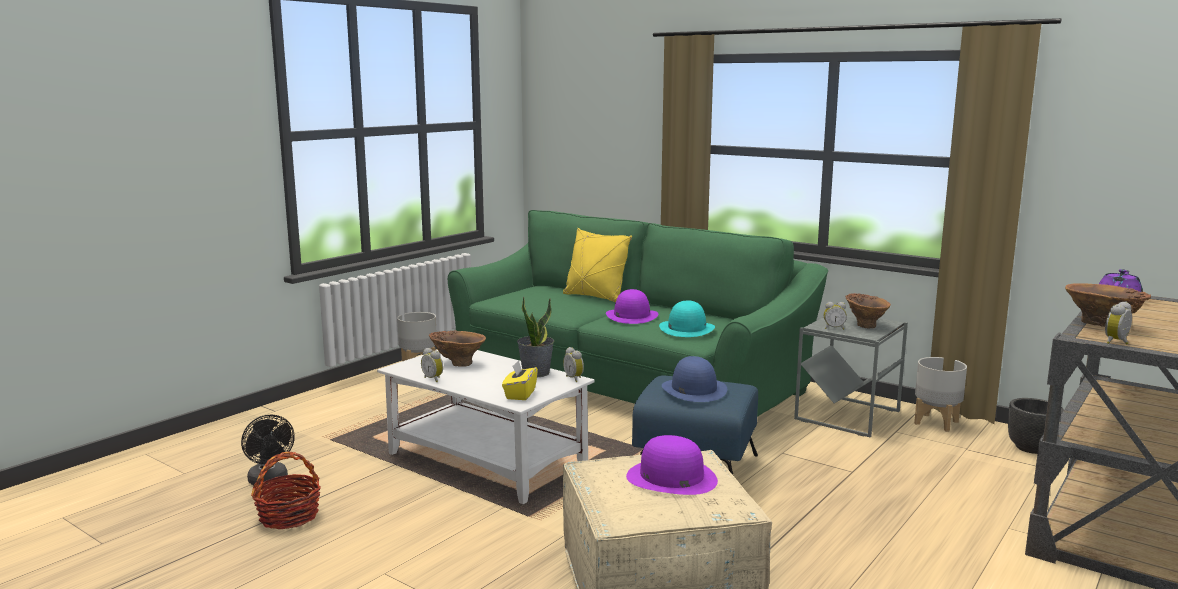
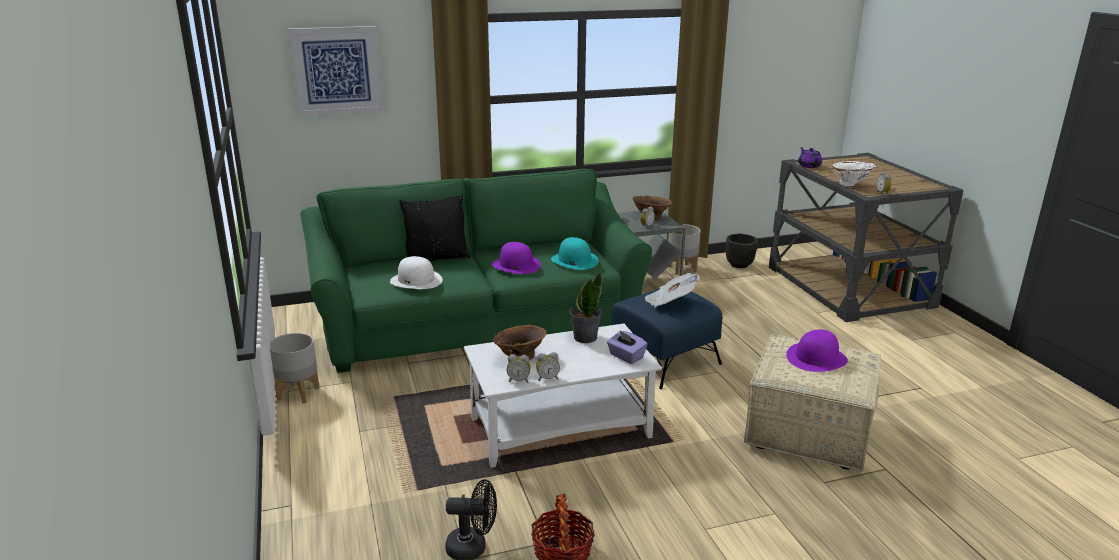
camera: 55 degrees left, 10 degrees up
yellow tissue box [502,360,538,400] -> purple tissue box [607,330,647,364]
yellow pillow [563,228,632,302] -> black pillow [399,195,471,261]
alarm clock [563,347,584,382] -> alarm clock moved to [507,354,531,383]
blue hat [662,356,727,402] -> newspaper [645,273,700,307]
brown vase [1065,283,1151,327] -> white vase [832,161,876,186]
none -> picture [288,26,383,116]
none -> white hat [390,256,443,289]

